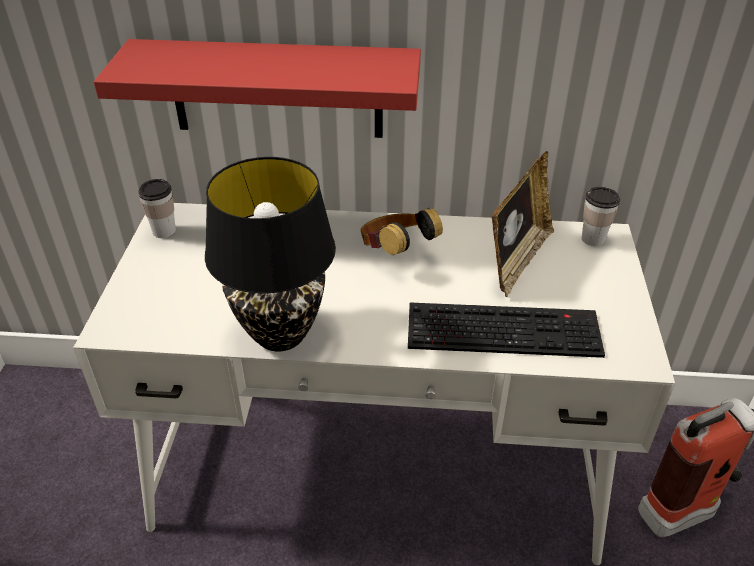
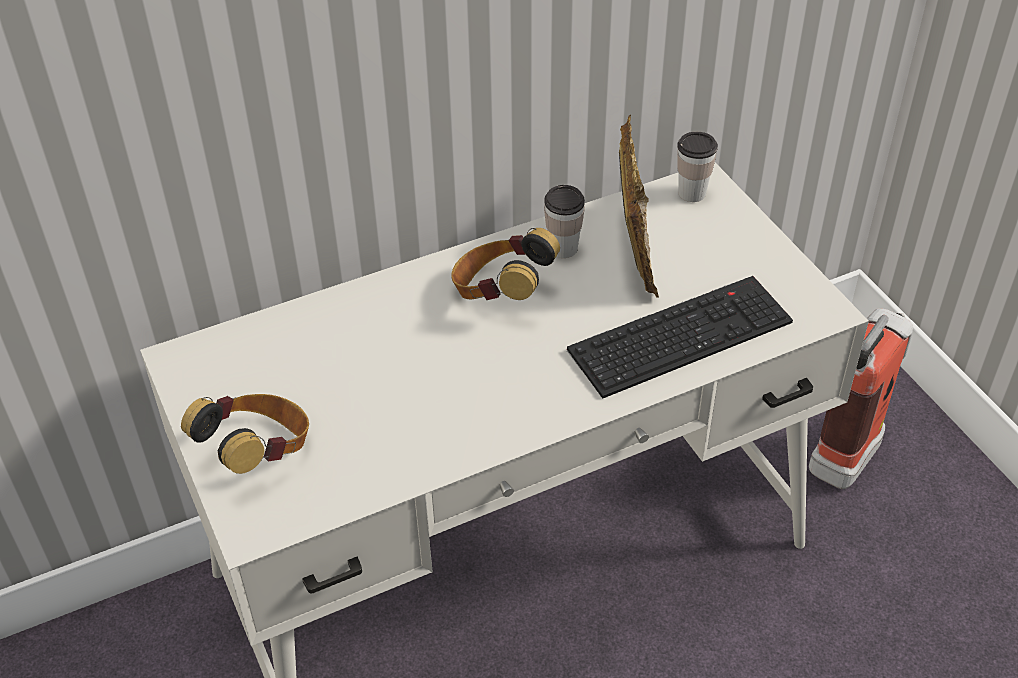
camera: 30 degrees left, 5 degrees up
red shelf [94,39,421,138] -> none
cup [138,179,176,238] -> cup moved to [544,185,585,258]
black table lamp [205,157,336,351] -> none
none -> headphones [181,394,309,474]

